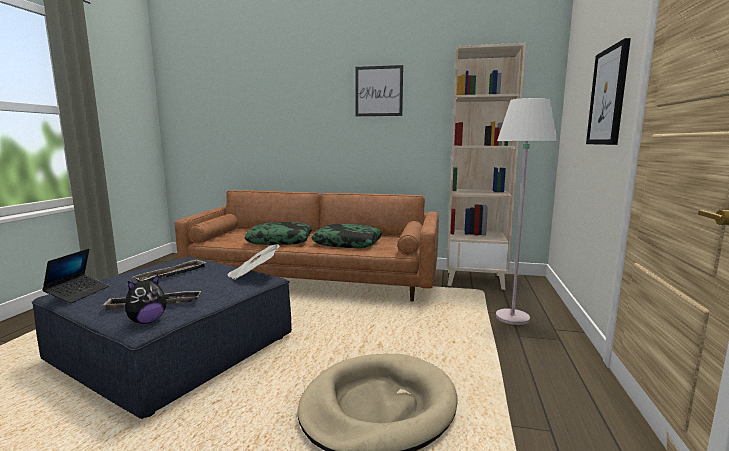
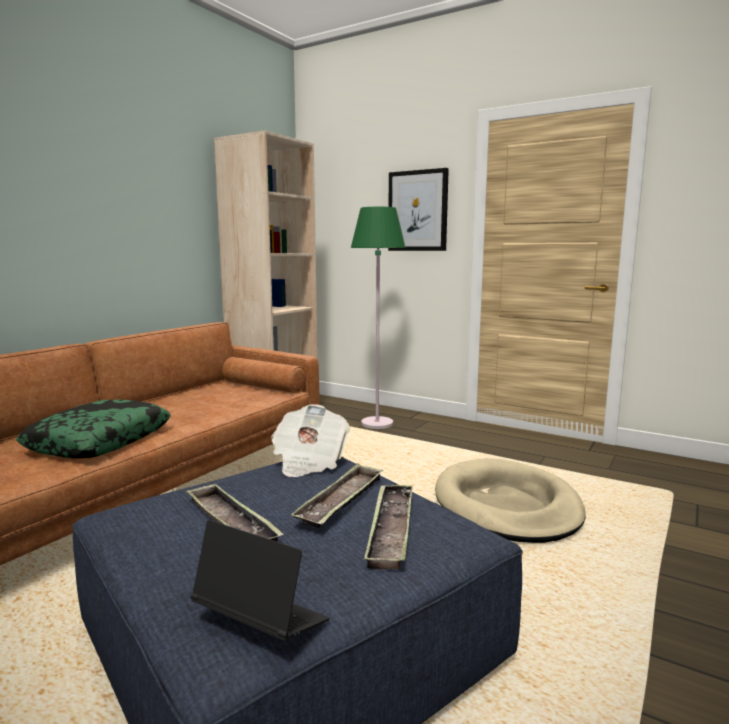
camera: 70 degrees left, 0 degrees up
plush toy [125,275,166,324] -> none
pillow [311,224,382,248] -> none
picture [355,65,403,116] -> none
white floor lamp [496,98,558,325] -> green floor lamp [351,207,406,429]
none -> tray [291,463,383,528]

